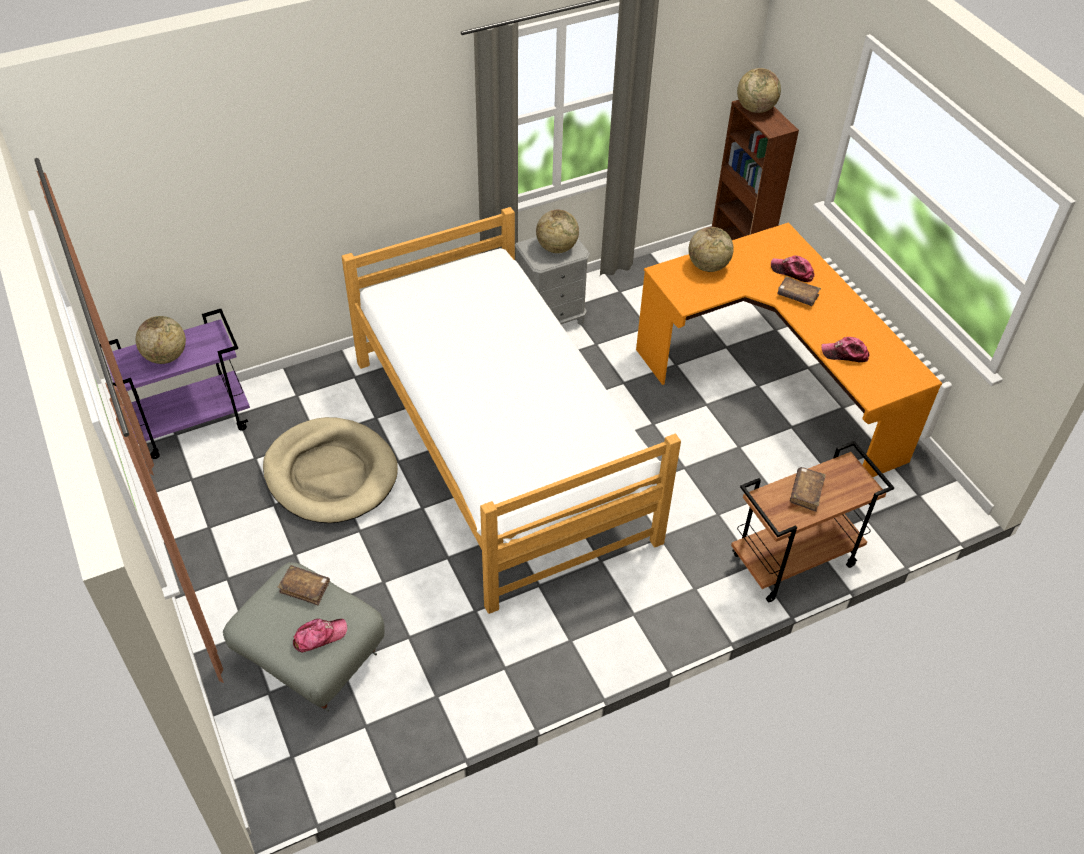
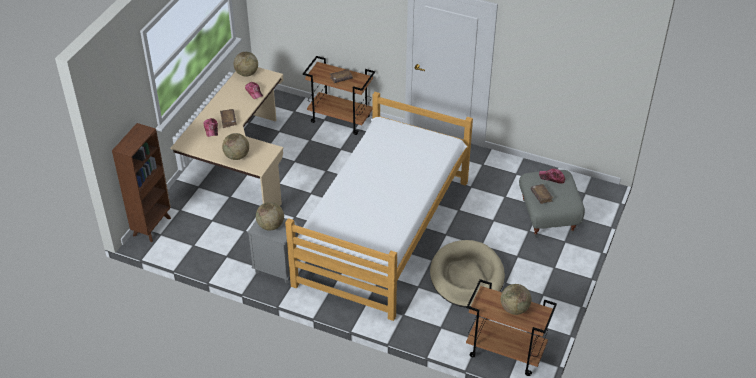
camera: 130 degrees left, 5 degrees down
purple cart [100,309,250,459] -> brown cart [466,279,557,376]
orange desk [636,223,942,477] -> beige desk [170,67,284,206]
globe [737,68,781,113] -> globe moved to [234,52,258,77]

